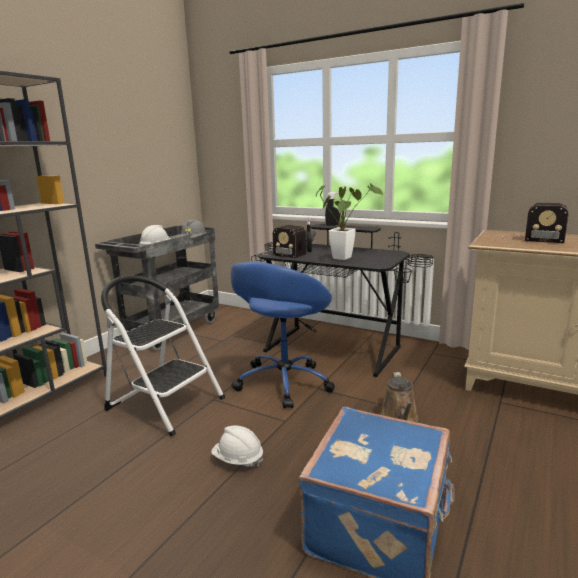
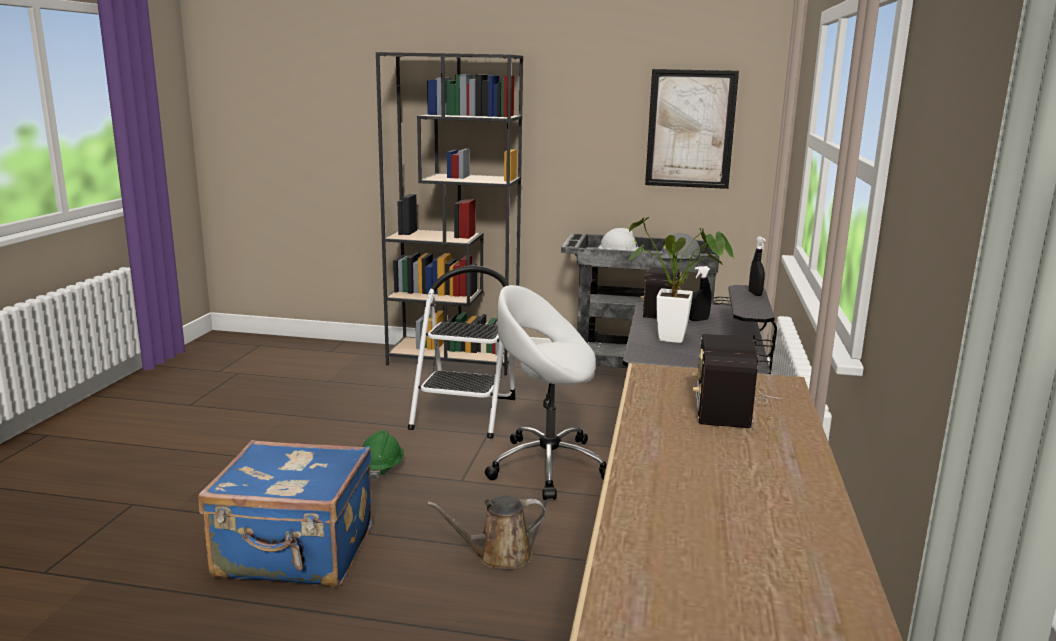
camera: 70 degrees right, 0 degrees up
white hard hat [211,426,263,467] -> green hard hat [362,430,404,480]
blue office chair [231,262,335,408] -> white office chair [485,285,606,500]
none -> picture [645,69,739,189]

